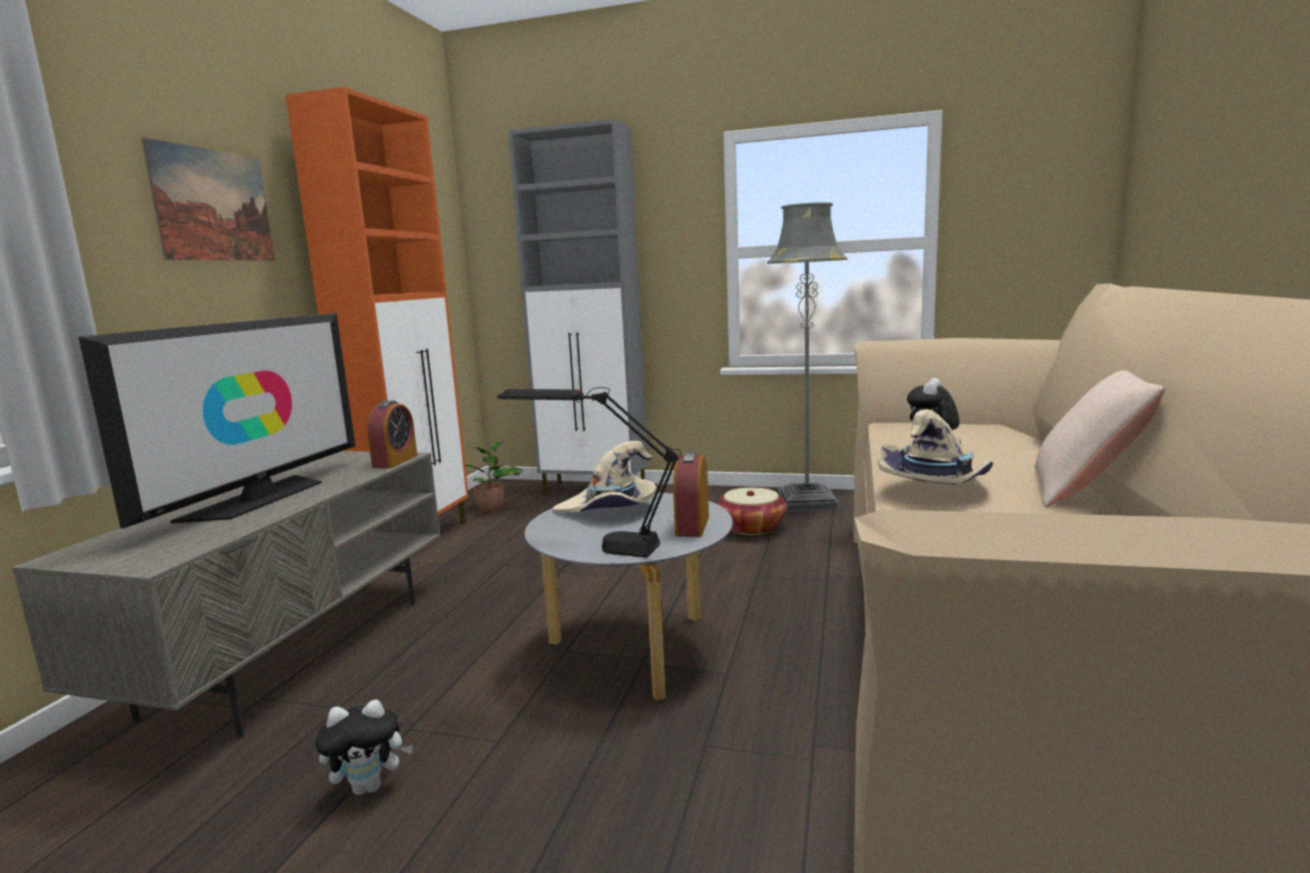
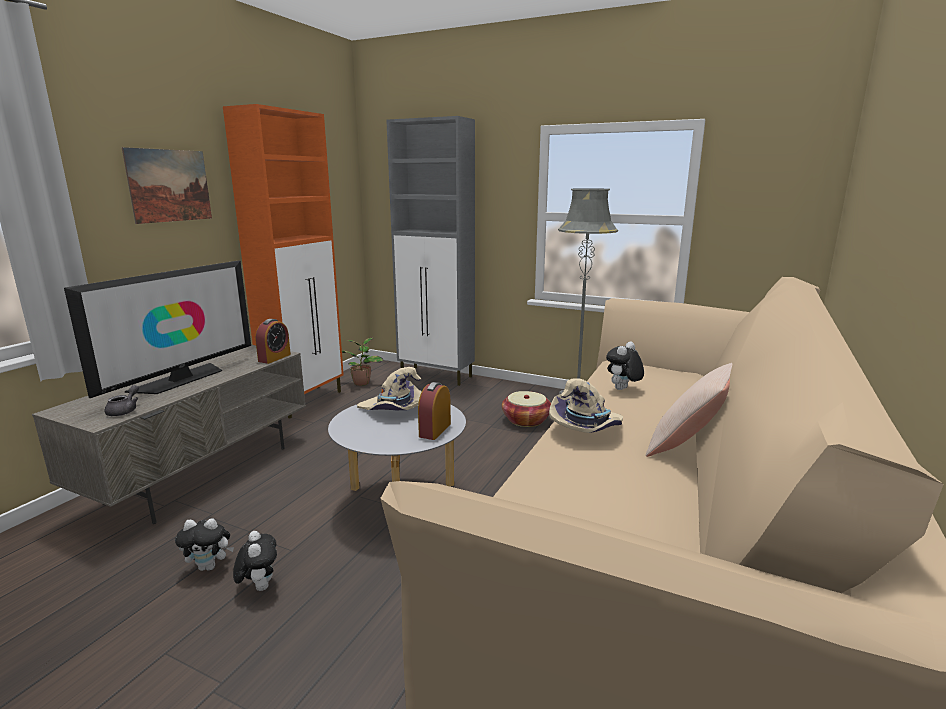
camera: 10 degrees right, 5 degrees up
black table lamp [498,387,682,558] -> none
none -> grey teapot [104,385,139,416]
none -> plush toy [233,531,277,591]

